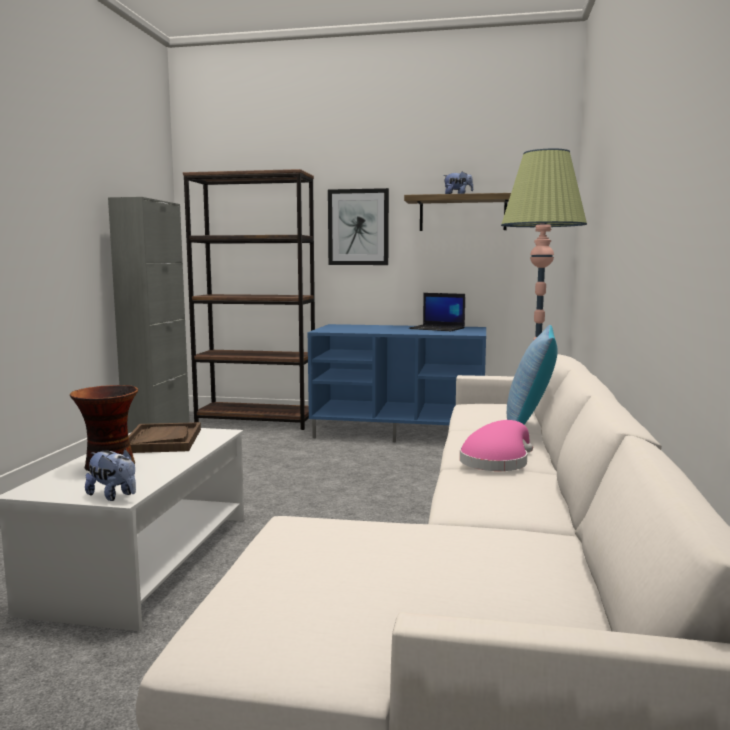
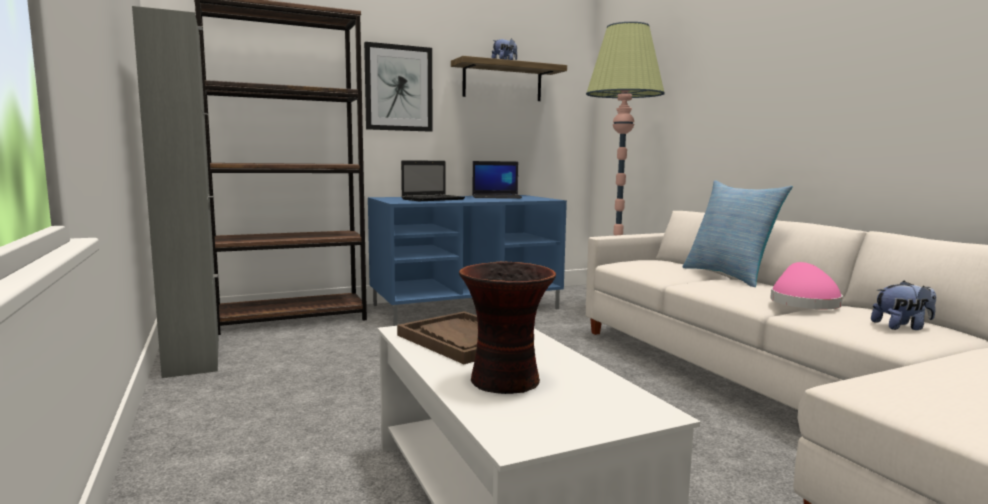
camera: 35 degrees left, 0 degrees up
plush toy [85,449,136,501] -> plush toy moved to [871,281,936,330]
none -> laptop [401,160,465,201]

